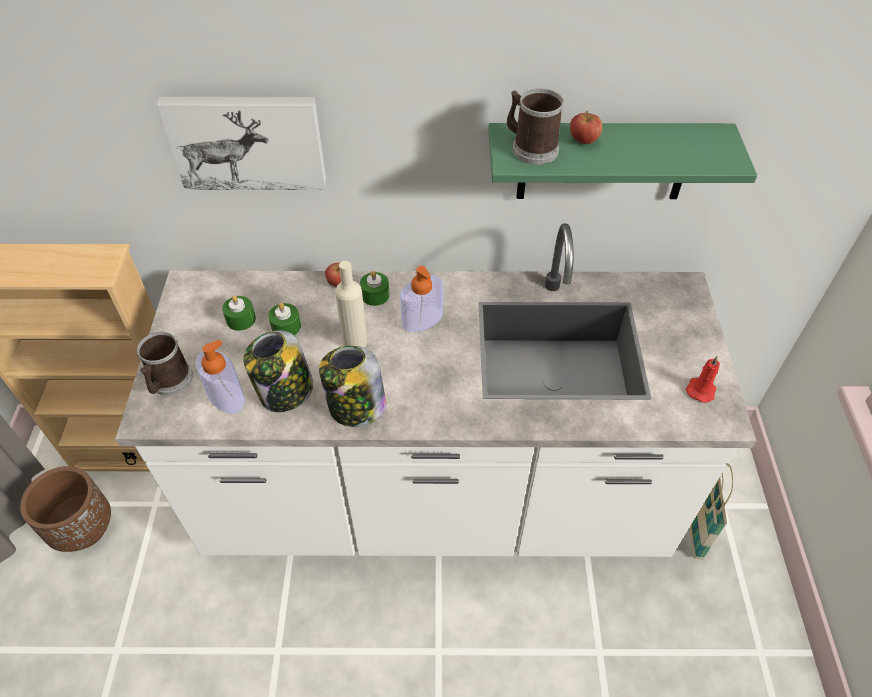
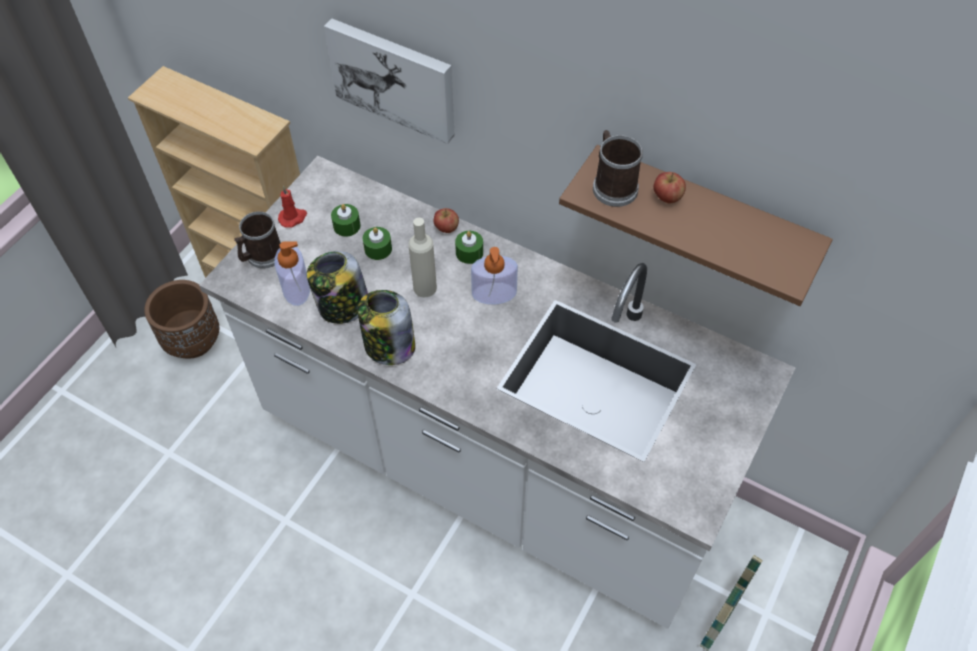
camera: 30 degrees right, 5 degrees up
green shelf [488,123,757,199] -> brown shelf [559,145,833,306]
red candle [686,355,720,403] -> red candle moved to [278,186,307,228]

